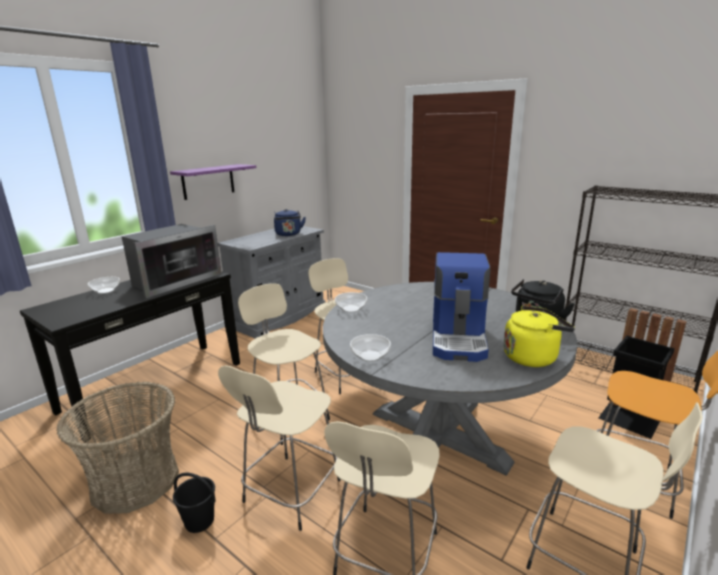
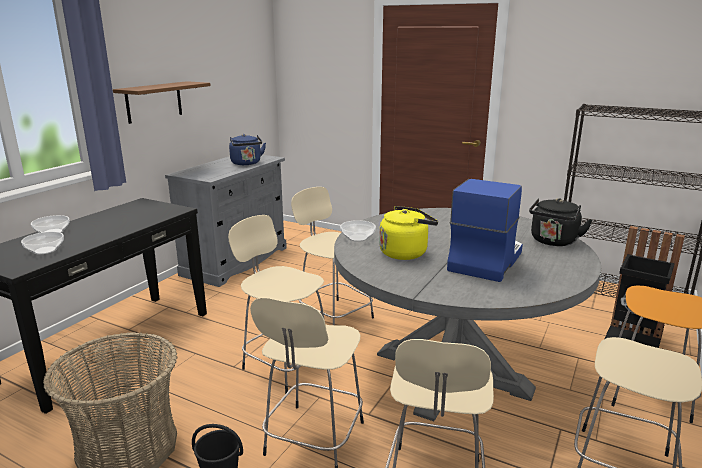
camera: 10 degrees left, 0 degrees up
microwave [121,224,222,298] -> none
purple shelf [170,164,256,200] -> brown shelf [113,81,211,124]
bowl [350,334,391,362] -> bowl moved to [21,232,64,254]
coffee machine [433,252,490,362] -> coffee machine turned 150 degrees counterclockwise [447,179,523,282]
yellow kettle [504,306,575,367] -> yellow kettle moved to [379,206,438,260]

